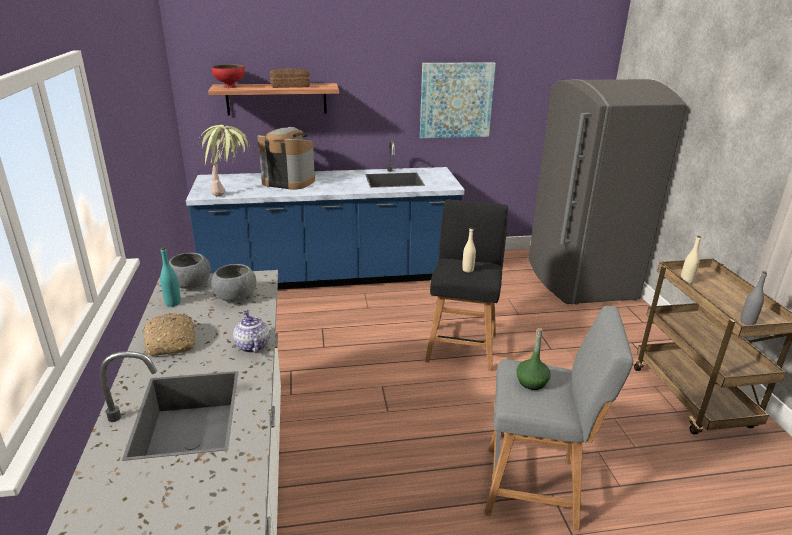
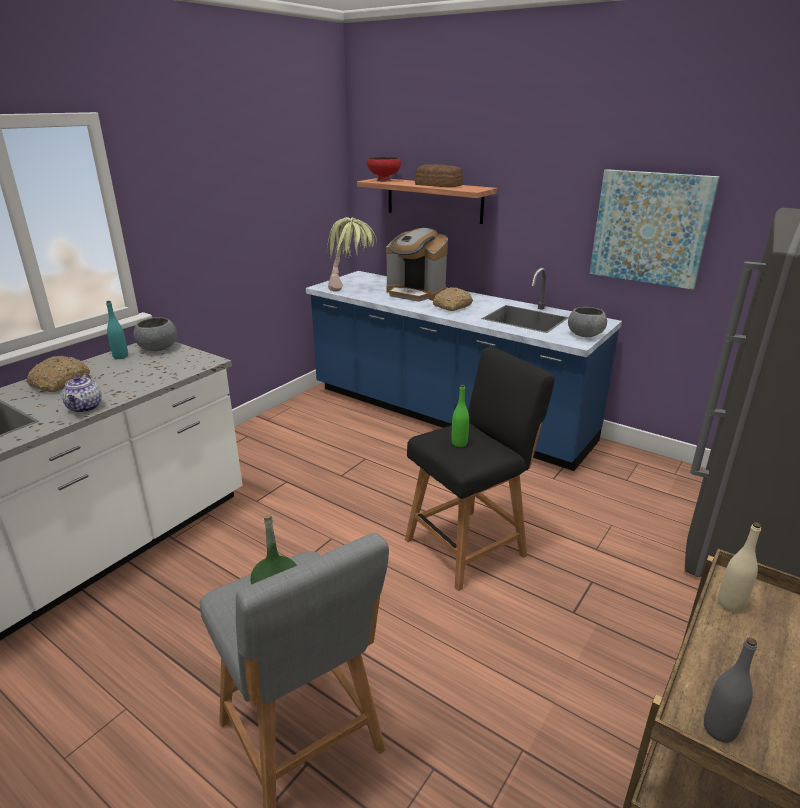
camera: 45 degrees right, 0 degrees up
grey bowl [211,264,257,302] -> grey bowl moved to [568,307,607,337]
teapot [233,311,270,353] -> teapot turned 150 degrees clockwise [62,373,102,413]
coffee machine [257,127,315,190] -> coffee machine turned 150 degrees clockwise [386,228,448,302]
beige bottle [462,227,476,273] -> green bottle [451,385,469,447]
none -> bread [433,287,473,311]

